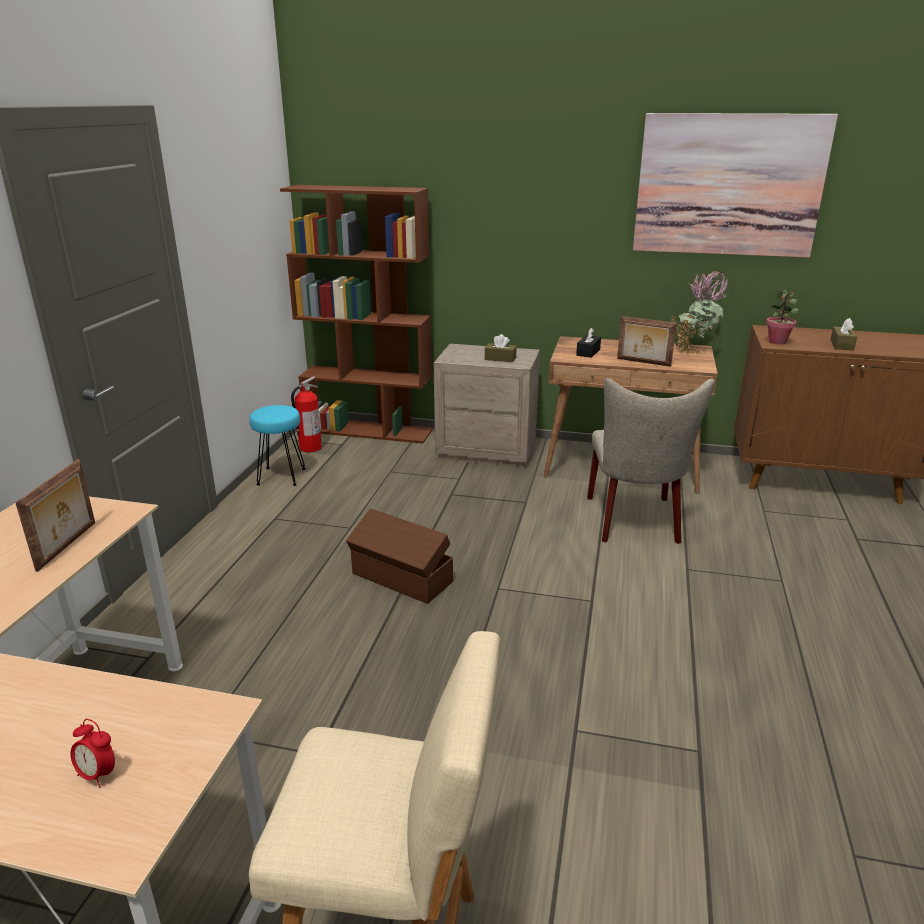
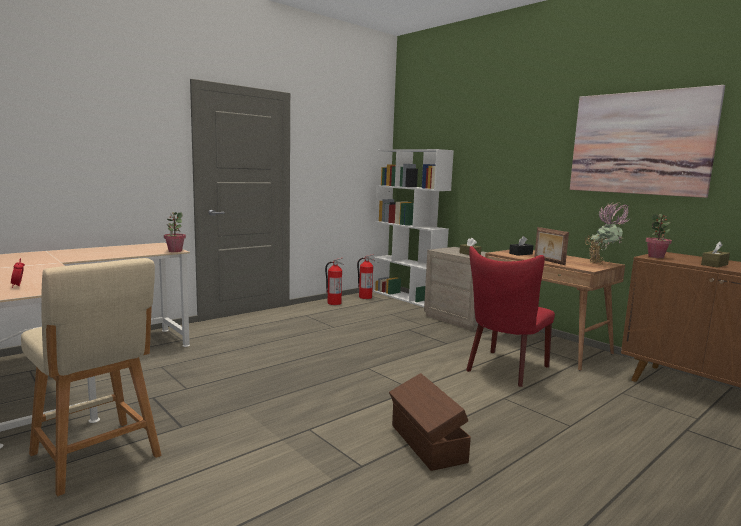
camera: 35 degrees right, 15 degrees down
picture frame [15,459,95,572] -> none
turquoise stool [250,405,306,486] -> fire extinguisher [325,258,344,305]
brown bookcase [280,185,433,444] -> white bookcase [373,149,454,307]
brown storage box [346,509,453,604] -> brown storage box moved to [389,373,471,471]
beige chair [587,378,715,544] -> red chair [466,246,555,387]
none -> potted plant [164,212,186,252]

